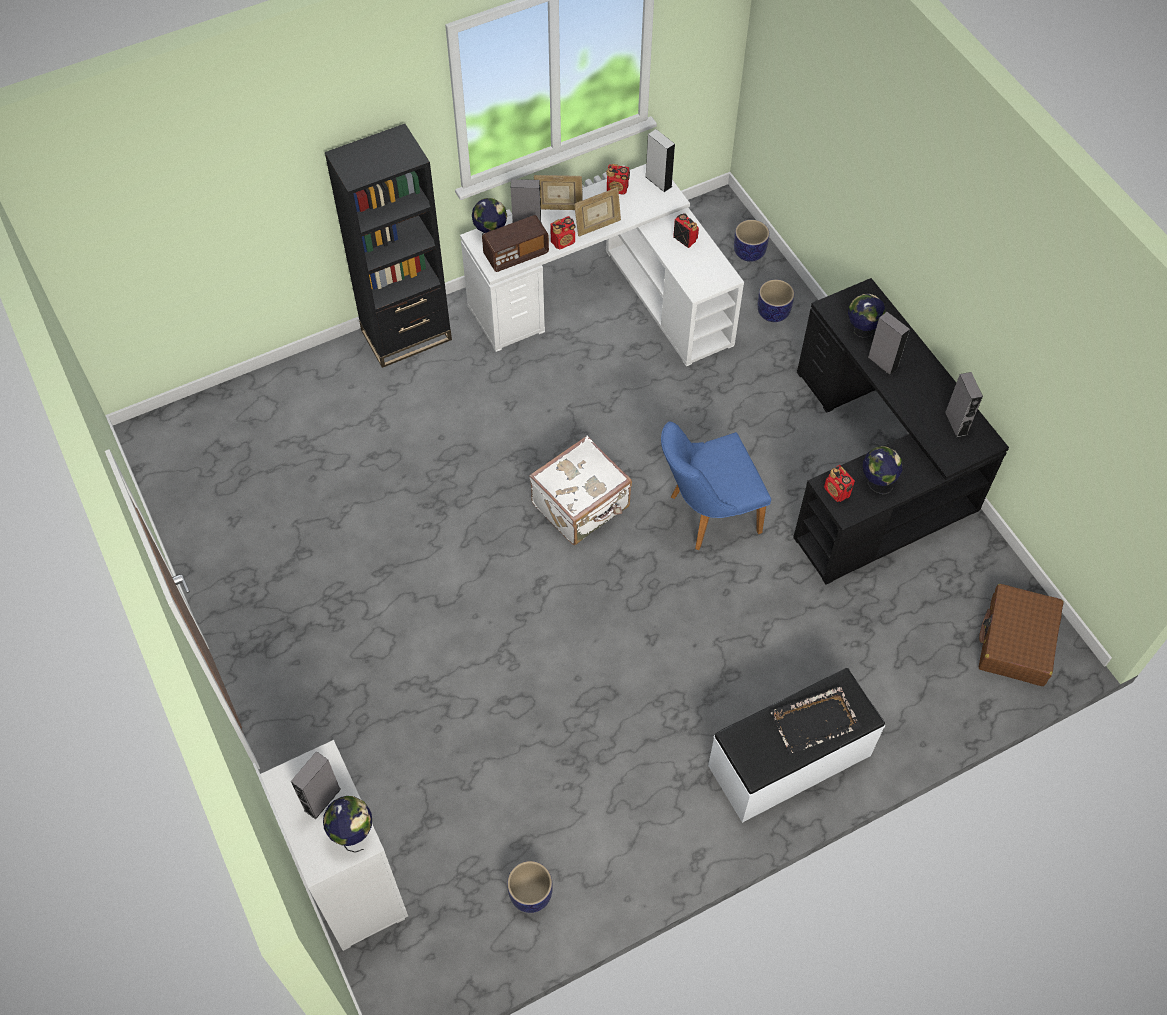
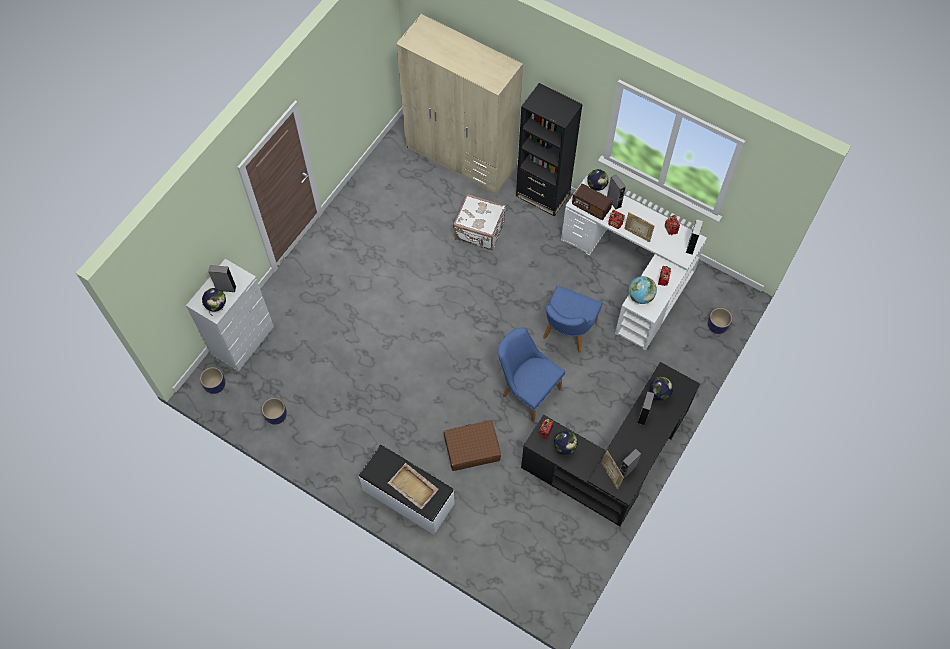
camera: 60 degrees right, 5 degrees up
white suitcase [529,435,632,546] -> white suitcase moved to [453,194,506,251]
picture frame [534,175,583,210] -> picture frame moved to [601,450,624,489]
planter [757,279,794,322] -> planter moved to [200,367,225,394]
black tray [770,686,861,755] -> beige tray [388,463,439,509]
brown suitcase [979,584,1064,686] -> brown suitcase moved to [444,420,501,471]
none -> beige wardrobe [396,14,523,195]
none -> blue chair [543,285,603,353]
none -> globe [629,276,657,304]

